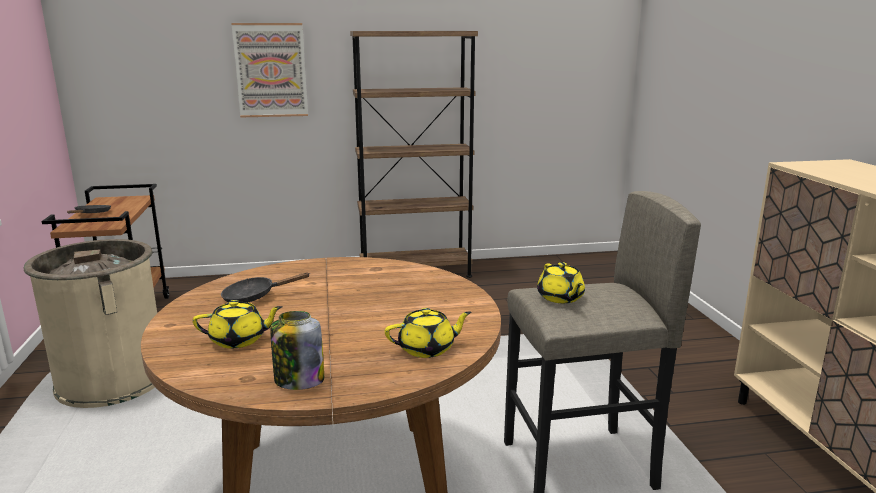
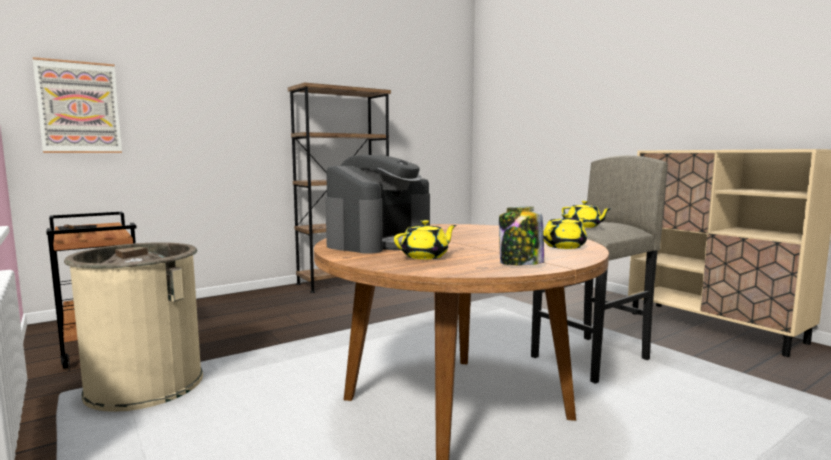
camera: 25 degrees left, 10 degrees down
black frying pan [221,272,309,303] -> coffee machine [325,155,430,254]
picture [231,23,308,117] -> picture moved to [33,57,122,153]

